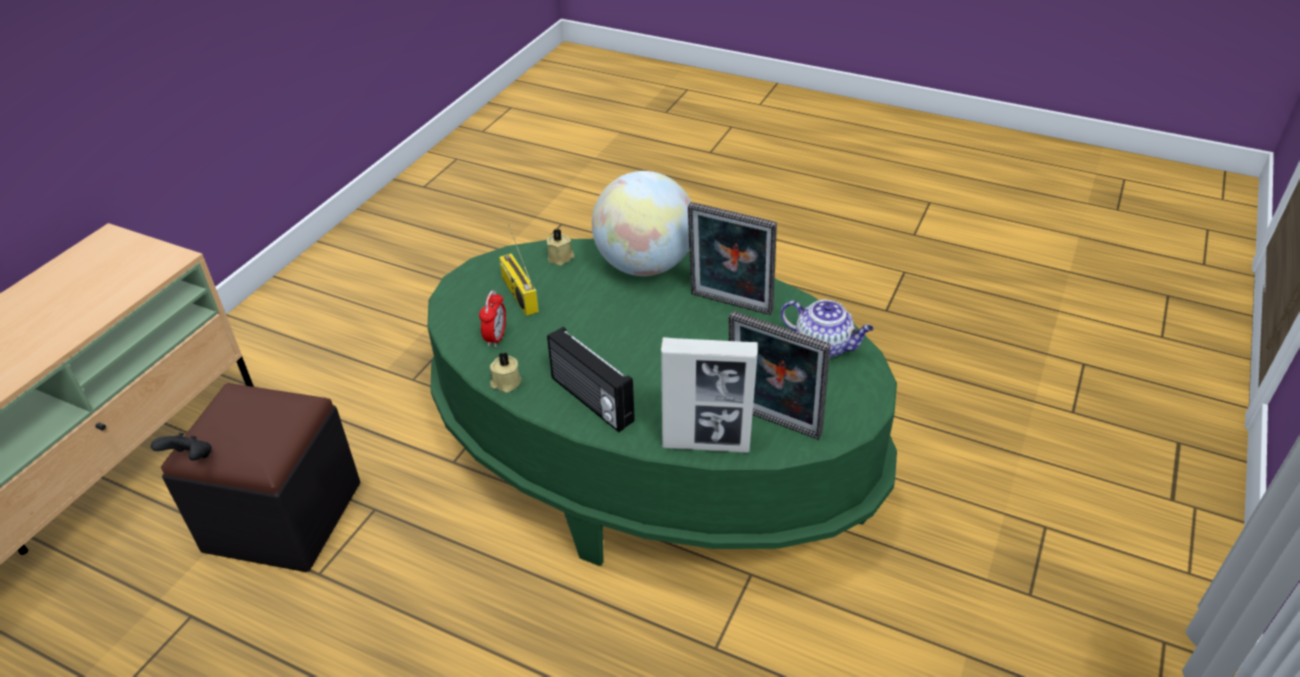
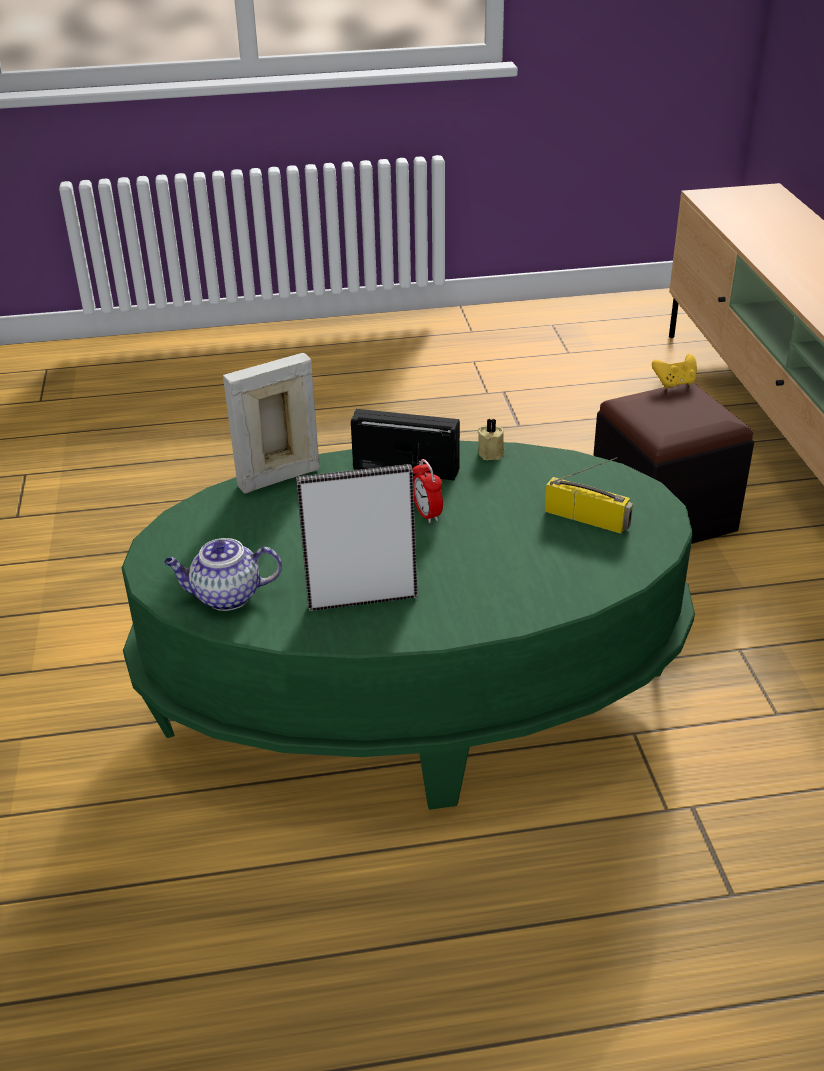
camera: 145 degrees right, 5 degrees down
black game controller [151,433,212,461] -> yellow game controller [652,354,697,389]
alarm clock [479,290,506,347] -> alarm clock moved to [413,459,443,523]
beige candle [546,228,574,266] -> none
globe [592,171,691,276] -> none
picture frame [729,311,830,440] -> none

